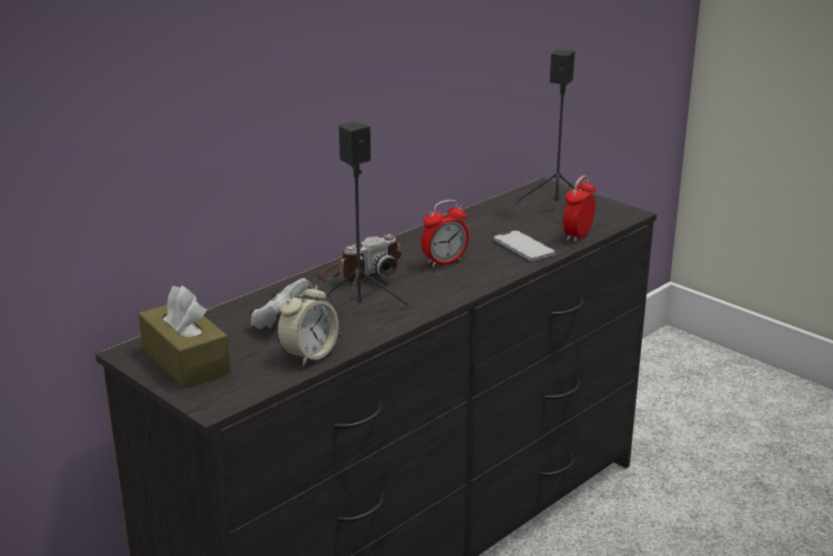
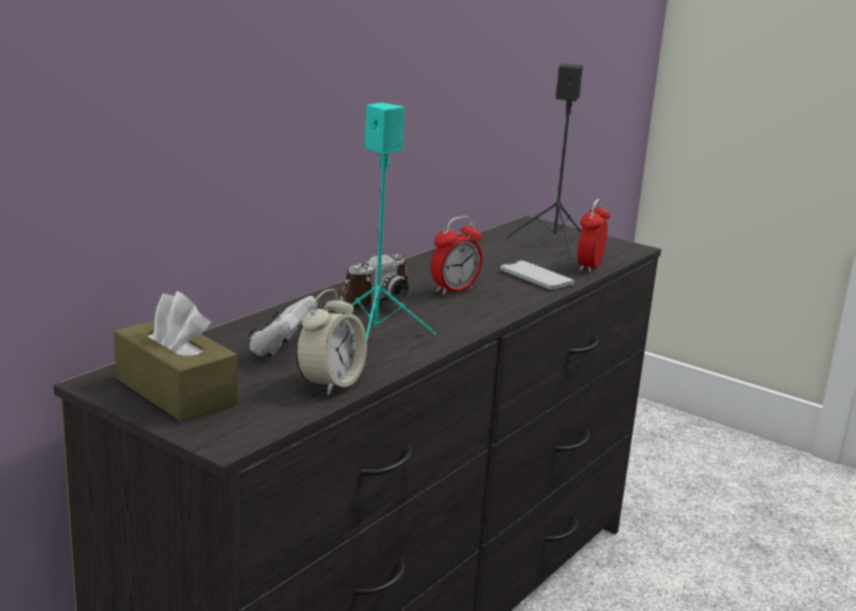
camera: 10 degrees left, 5 degrees down
black speaker [327,121,412,336] -> turquoise speaker [340,103,436,340]

